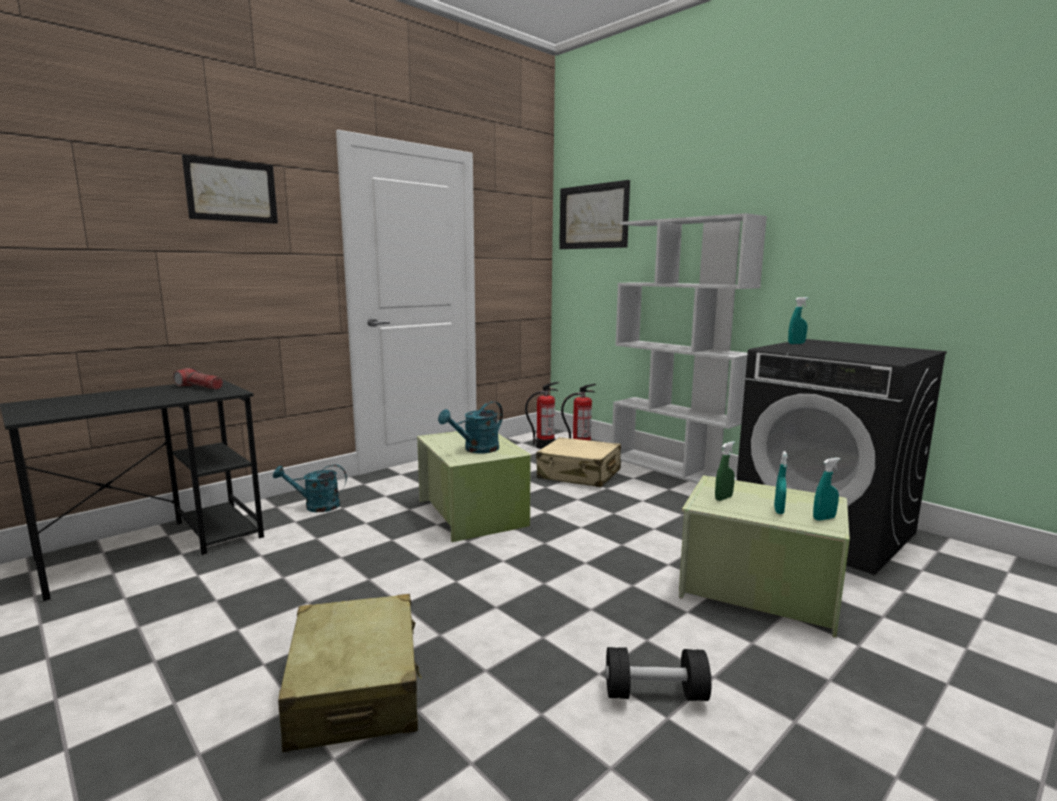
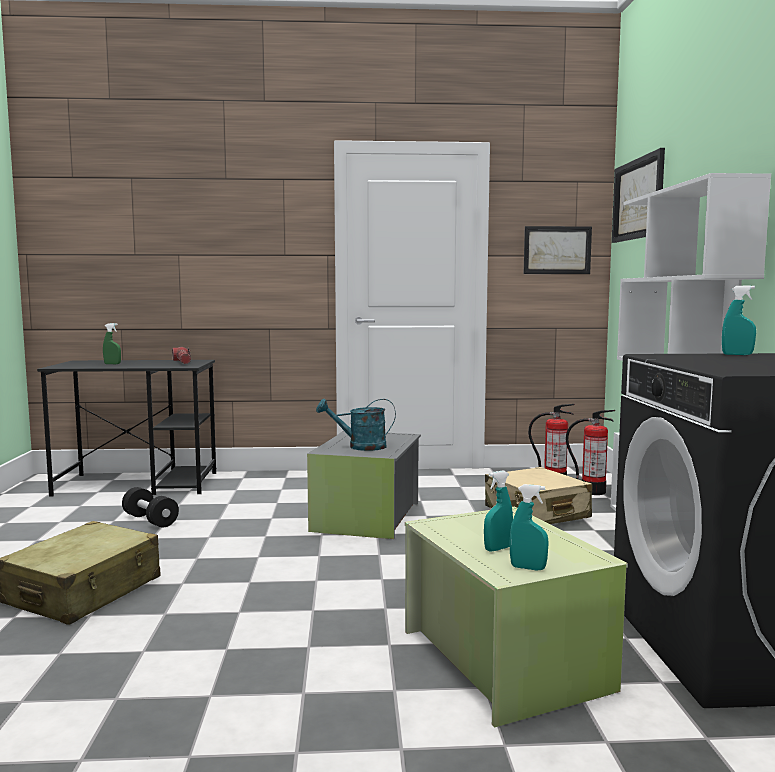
camera: 40 degrees right, 5 degrees down
picture [182,154,278,224] -> picture moved to [524,226,592,274]
turquoise watering can [273,465,347,512] -> none
green storage box [417,430,532,542] -> grey storage box [307,431,421,539]
black dumbbell [605,647,711,701] -> black dumbbell moved to [122,487,179,527]
green spray bottle [715,441,735,501] -> green spray bottle moved to [103,323,121,364]

